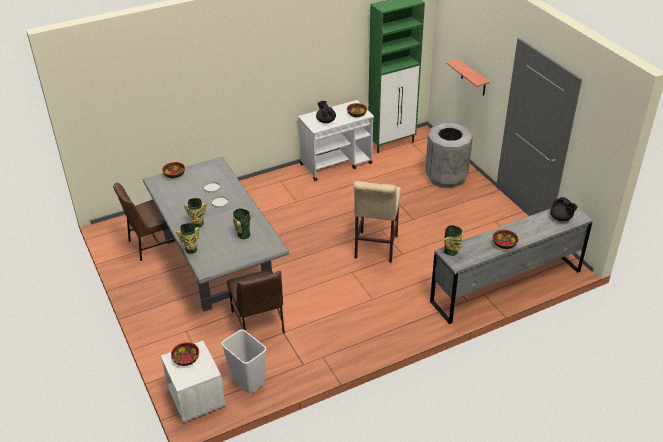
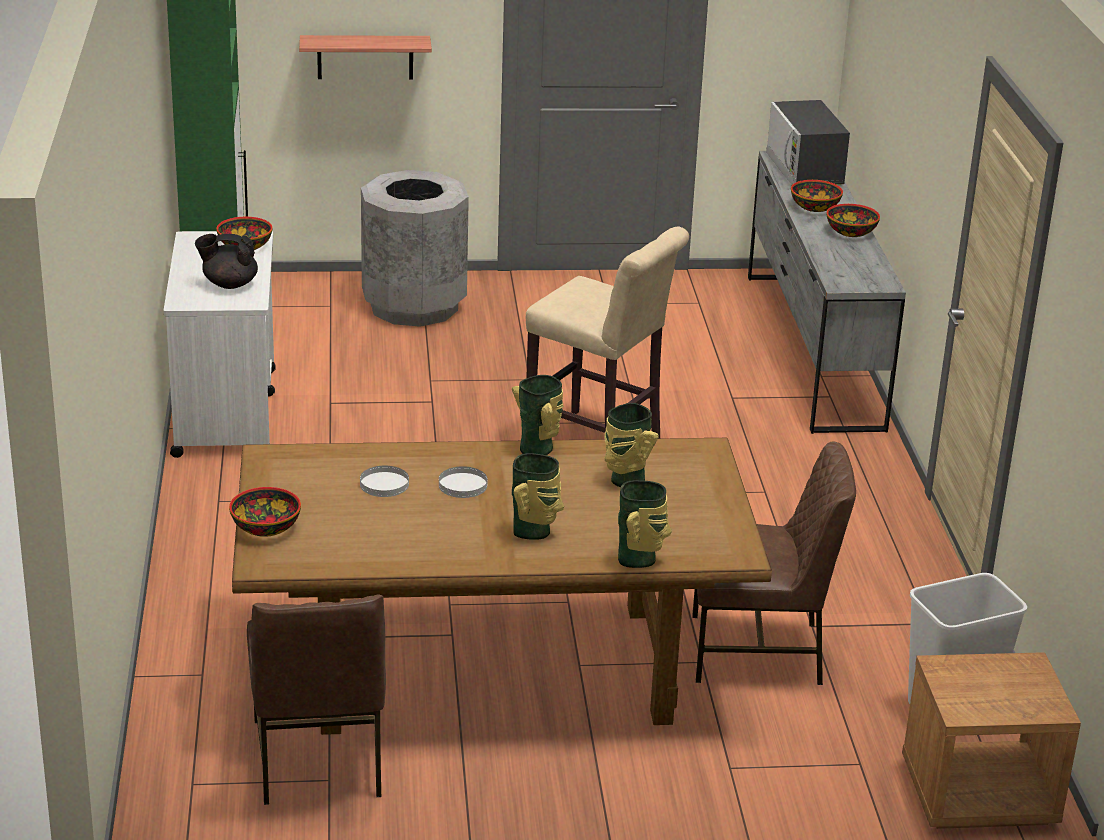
camera: 70 degrees left, 10 degrees down
grey dining table [143,157,289,312] -> brown dining table [232,438,772,735]
white nightstand [161,341,226,422] -> brown nightstand [902,652,1081,829]
bowl [171,342,199,366] -> bowl moved to [791,180,843,212]
vase [444,225,463,256] -> vase moved to [512,375,564,455]
black teapot [550,197,577,221] -> microwave [766,100,850,185]

